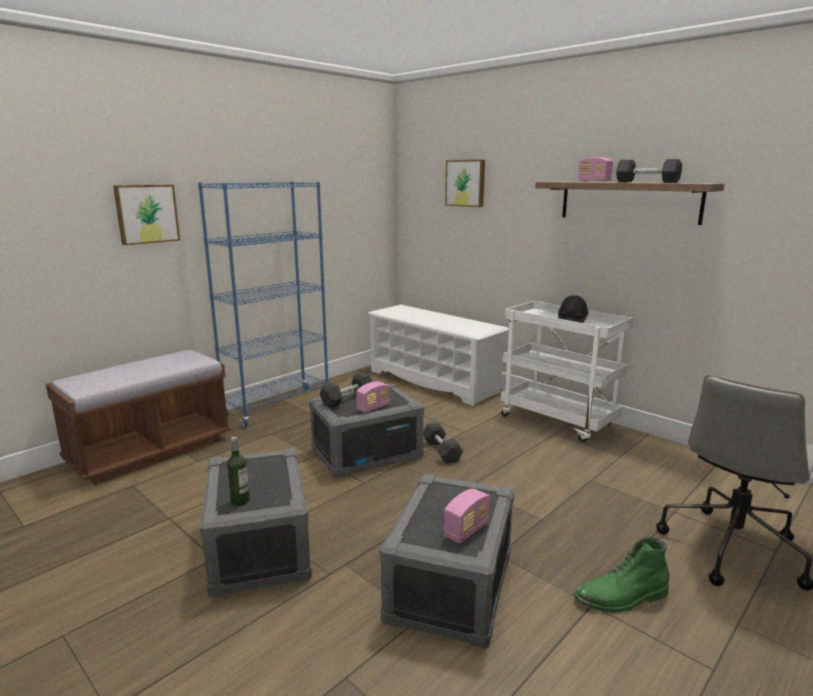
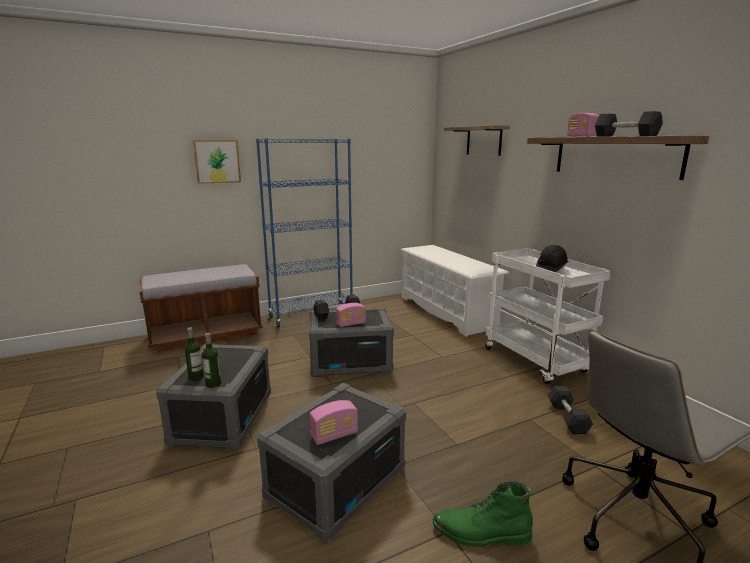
camera: 20 degrees right, 0 degrees up
black dumbbell [423,422,463,464] -> black dumbbell moved to [547,386,593,434]
picture [445,160,485,207] -> shelf [444,125,510,156]
none -> bottle [202,333,221,388]

